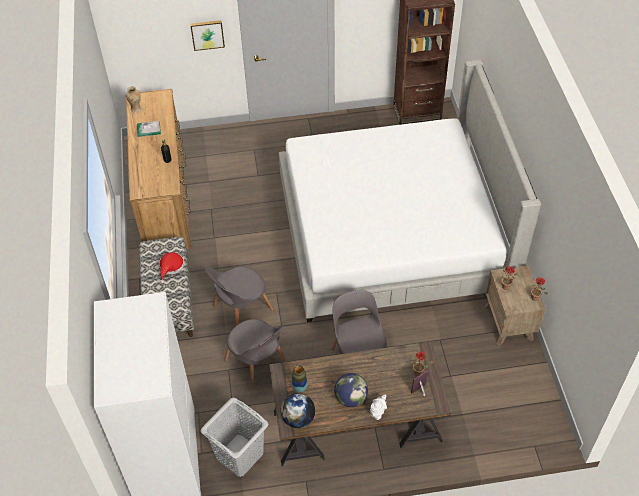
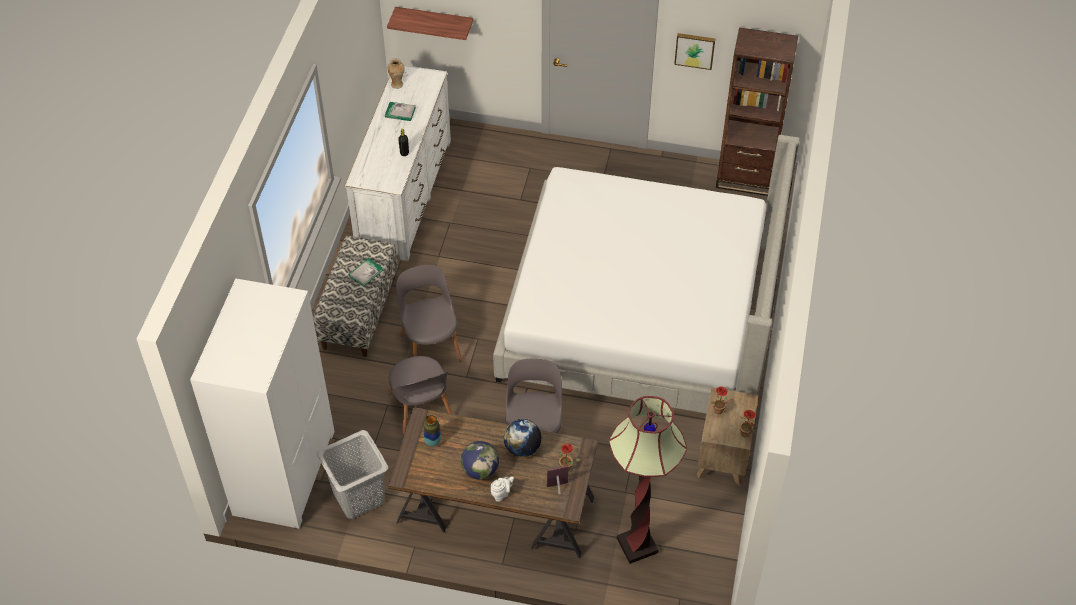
camera: 20 degrees right, 0 degrees up
brown dresser [126,89,191,250] -> white dresser [344,65,451,261]
red hat [159,252,184,283] -> book [349,258,383,286]
picture [190,20,225,51] -> picture moved to [674,33,715,70]
grey chair [205,266,274,326] -> grey chair turned 90 degrees clockwise [396,265,462,362]
globe [281,393,315,428] -> globe moved to [504,419,542,457]
none -> shelf [387,7,473,40]
none -> floor lamp [609,396,687,564]

